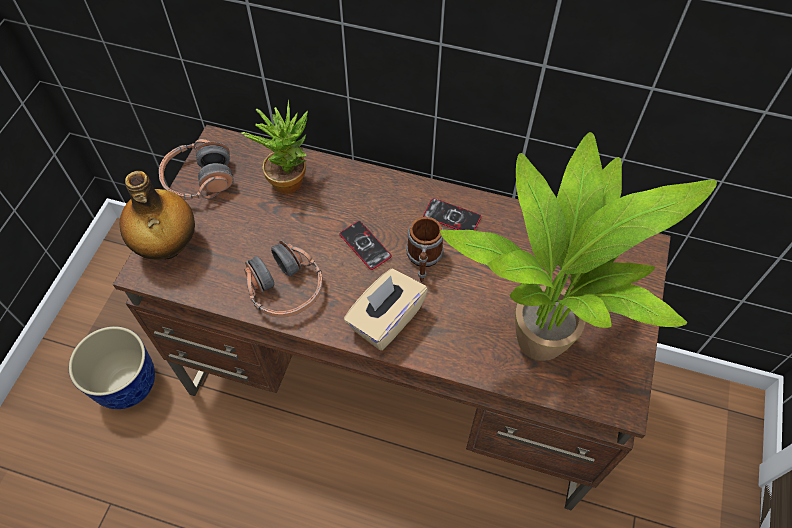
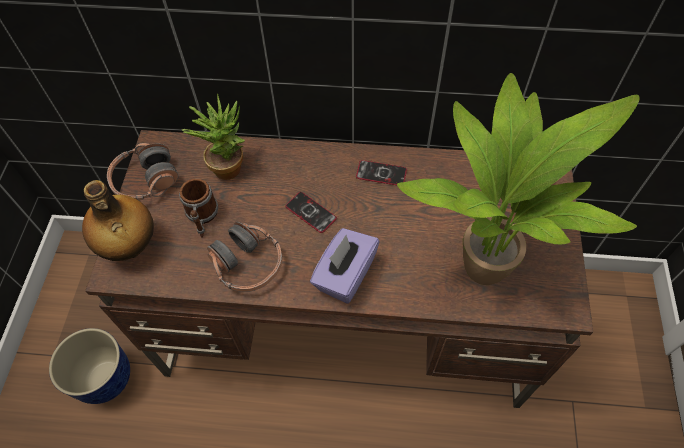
camera: 10 degrees left, 0 degrees up
beige tissue box [344,269,428,351] -> purple tissue box [310,228,380,303]
mug [406,217,444,282] -> mug moved to [179,178,219,237]

